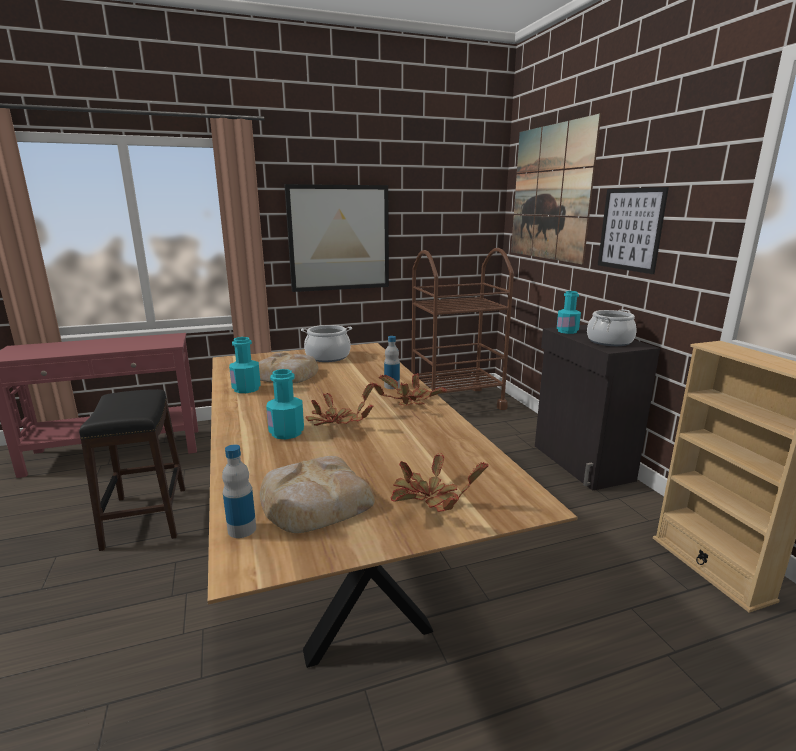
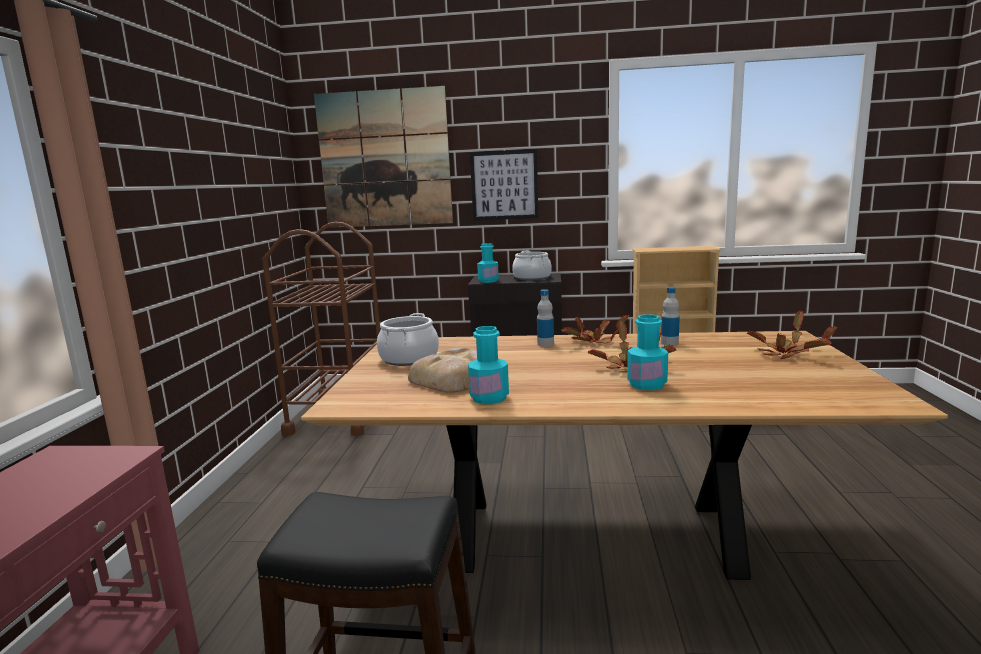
camera: 65 degrees left, 5 degrees down
bottle [222,445,256,538] -> bottle moved to [661,287,680,346]
bread [260,456,375,533] -> none
picture [284,184,389,292] -> none

